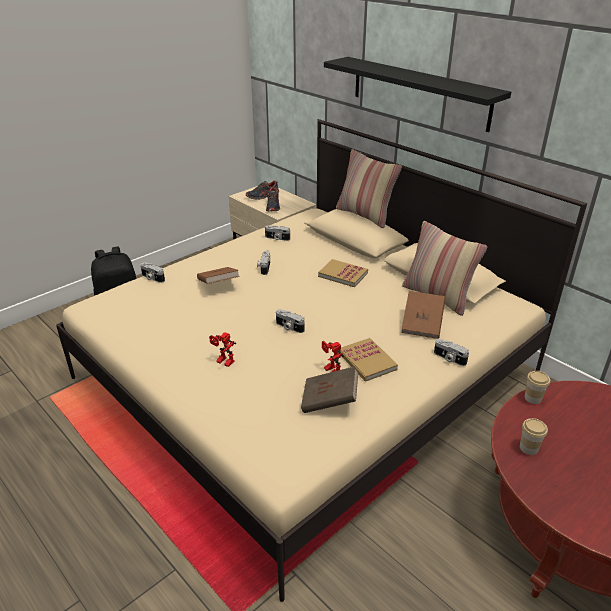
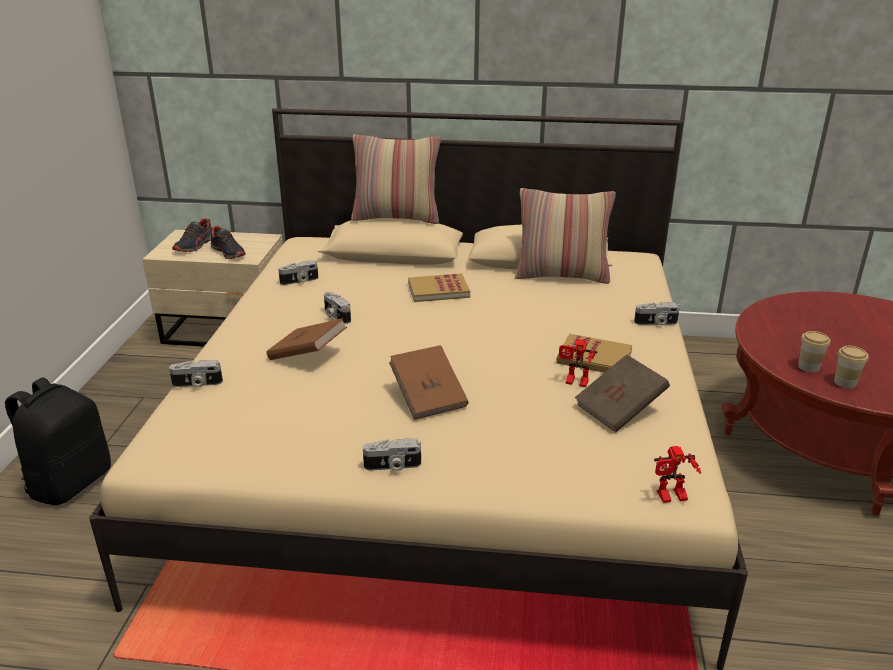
camera: 40 degrees left, 5 degrees down
toy robot [209,332,236,367] -> toy robot moved to [654,446,701,503]
camera [276,309,305,333] -> camera moved to [363,438,421,472]
black shelf [324,57,511,132] -> none
brown book [401,291,445,339] -> brown book moved to [389,345,469,420]
cup [525,371,550,404] -> cup moved to [834,346,868,389]

